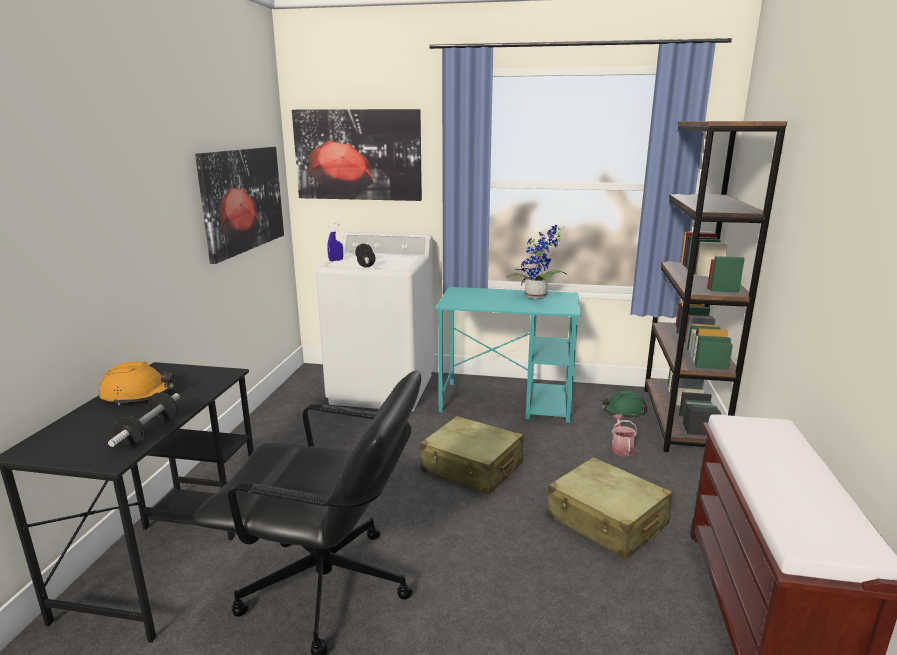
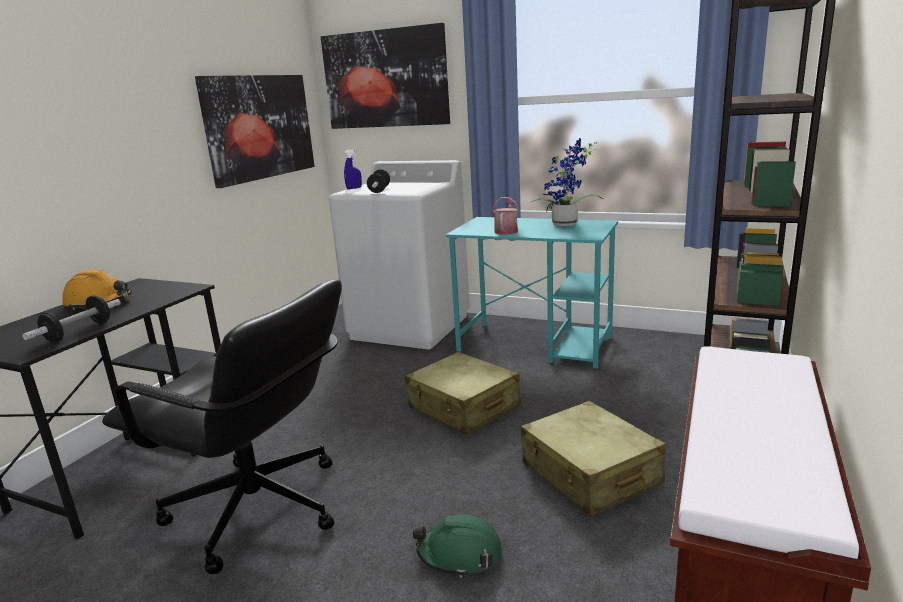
camera: 15 degrees right, 0 degrees up
green hard hat [602,391,647,418] -> green hard hat moved to [413,514,502,578]
watering can [611,414,638,456] -> watering can moved to [492,197,519,235]

